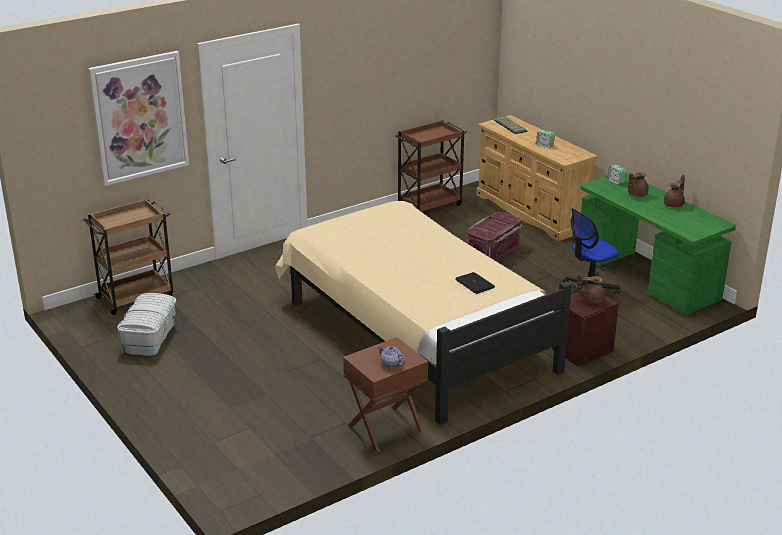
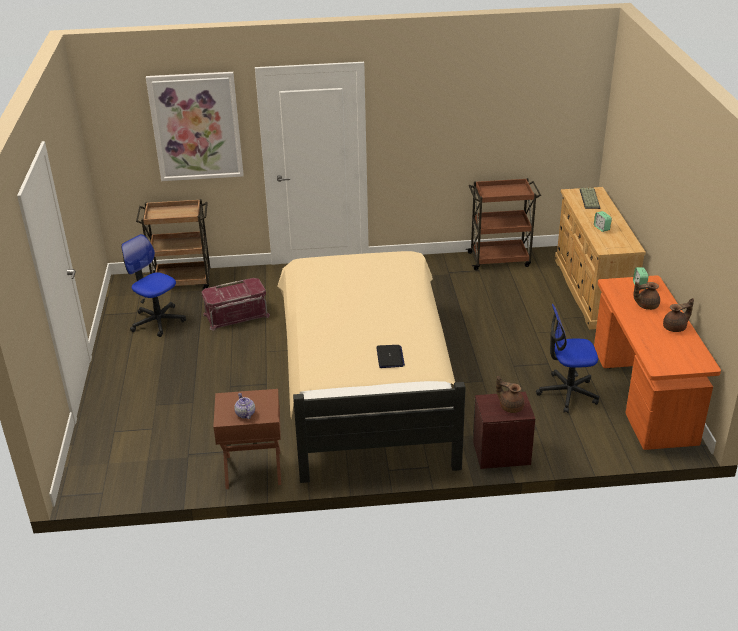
camera: 30 degrees right, 5 degrees up
white storage box [117,293,176,356] -> office chair [121,234,186,337]
red storage box [466,212,523,261] -> red storage box moved to [202,278,270,331]
green desk [580,173,736,315] -> orange desk [594,275,721,450]

